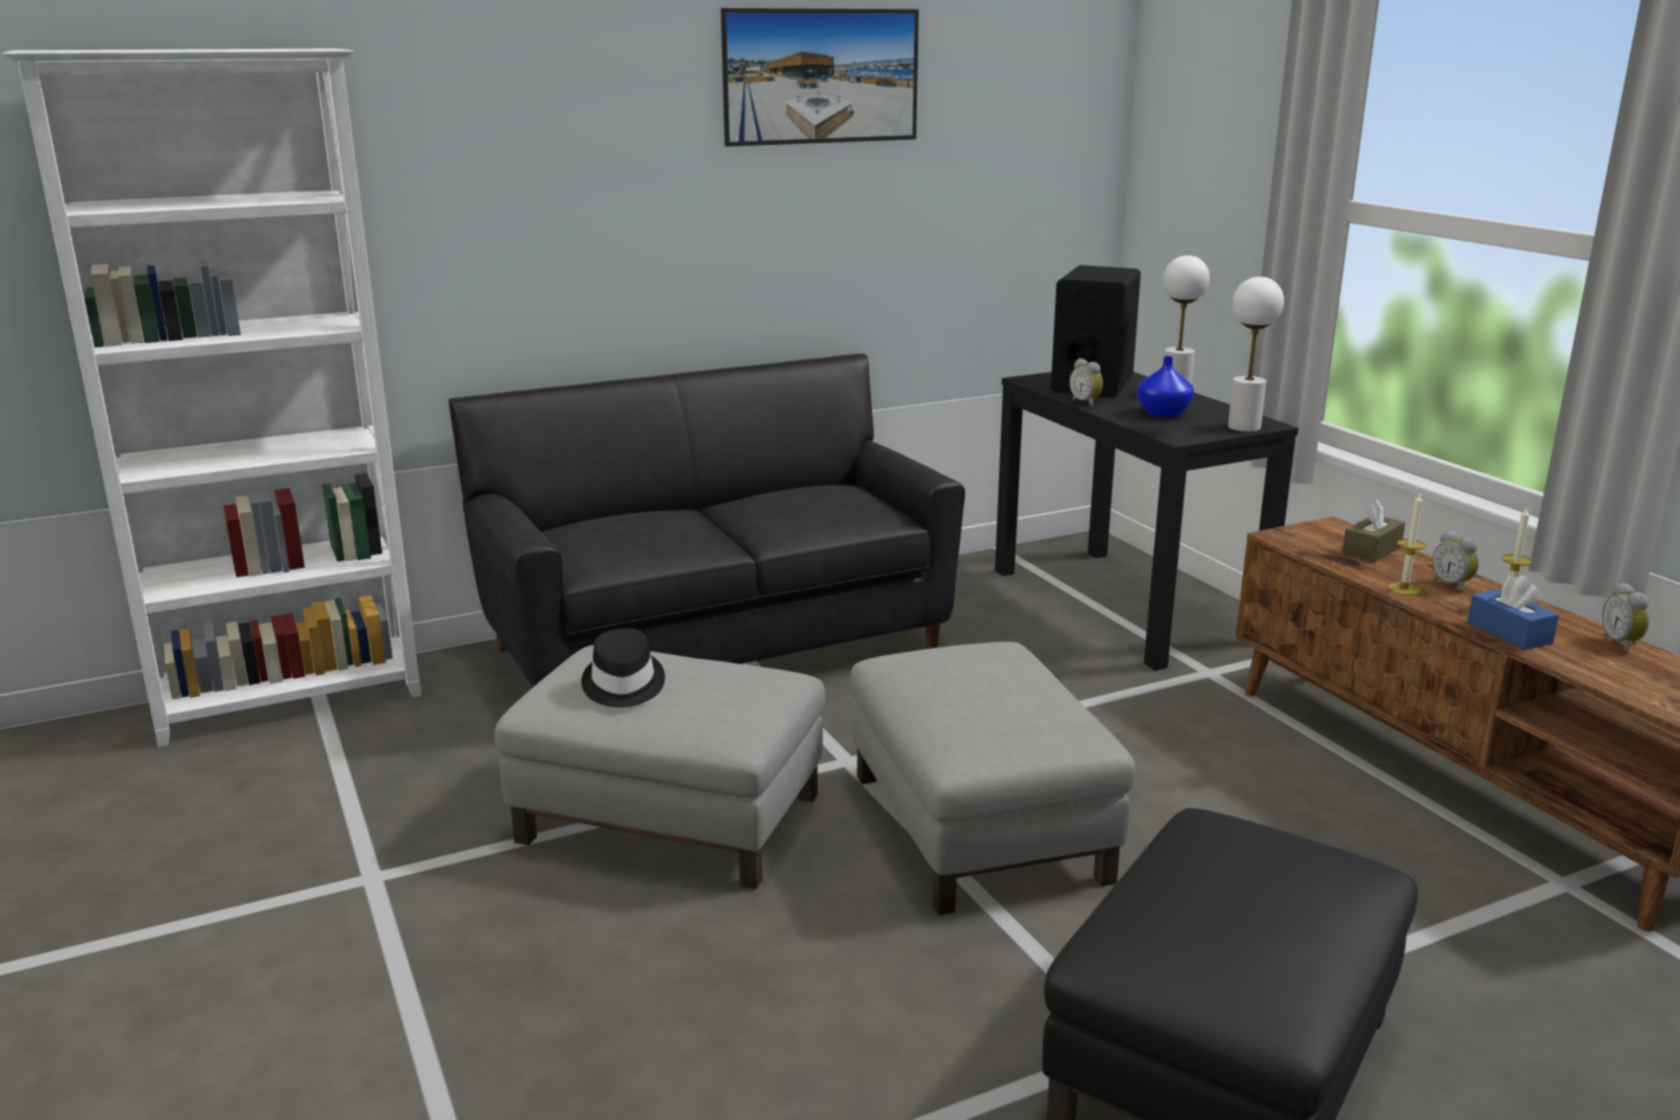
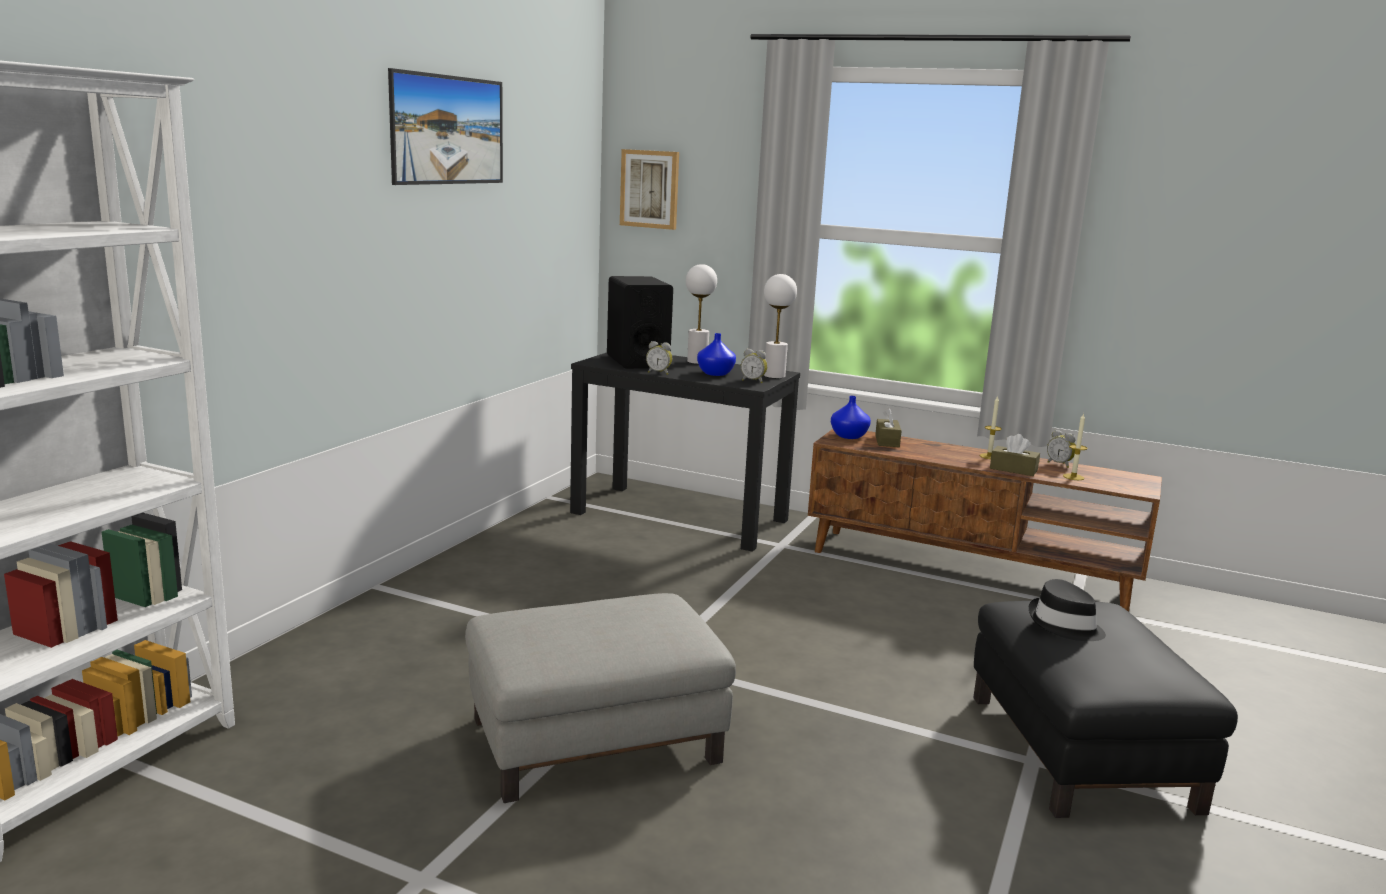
camera: 40 degrees left, 5 degrees down
black sofa [448,353,965,688] -> none
black hat [582,628,665,708] -> black hat moved to [1029,579,1106,641]
grey ottoman [850,642,1135,915] -> none
candle [1388,494,1426,595] -> candle moved to [1063,413,1087,480]
alarm clock [1432,530,1479,592] -> alarm clock moved to [741,349,767,383]
blue tissue box [1467,575,1559,650] -> brown tissue box [990,434,1040,476]
none -> picture [620,149,679,230]
none -> blue vase [831,396,871,439]

